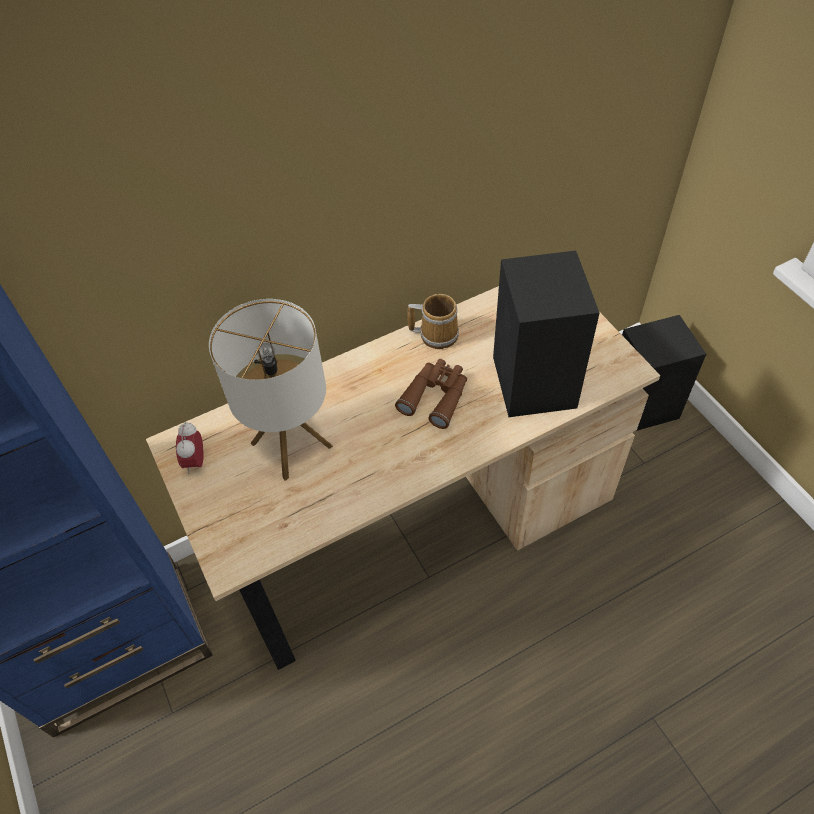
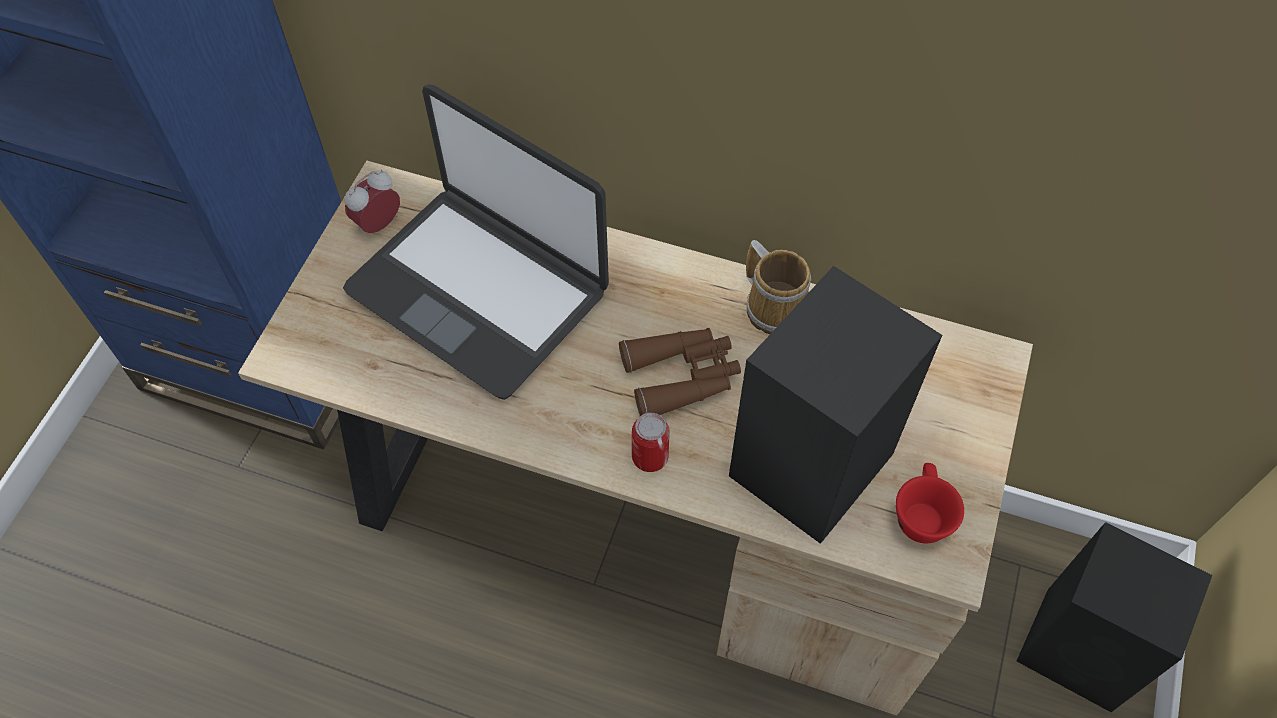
camera: 45 degrees right, 5 degrees up
table lamp [209,299,333,481] -> laptop [343,84,609,400]
none -> can [632,413,670,472]
none -> red cup [896,463,964,544]

